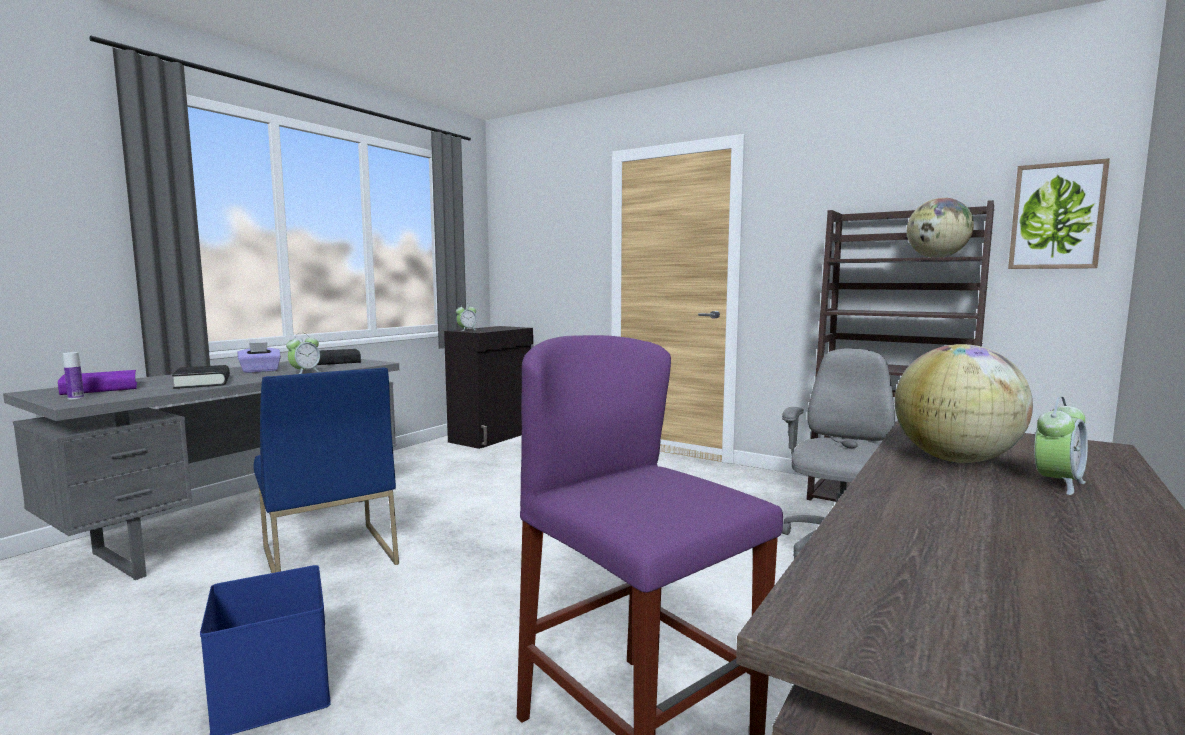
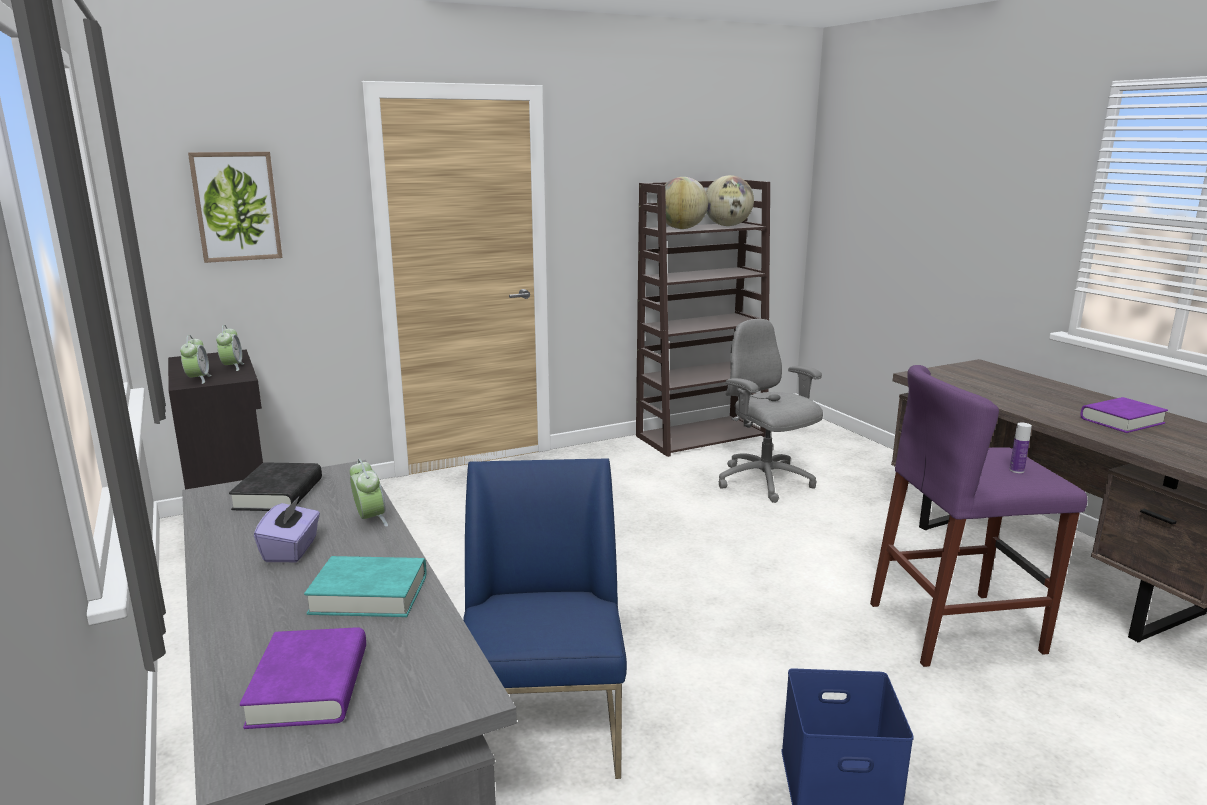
camera: 60 degrees left, 10 degrees up
bottle [63,352,84,399] -> bottle moved to [1009,423,1032,473]
black book [172,365,230,389] -> turquoise book [304,556,426,617]
blue chair [254,368,399,573] -> blue chair turned 90 degrees counterclockwise [463,458,627,779]
globe [895,344,1033,463] -> globe moved to [657,177,708,229]
picture [1008,158,1110,269] -> picture moved to [188,152,282,263]
alarm clock [1034,397,1088,495] -> alarm clock moved to [216,325,244,371]
none -> purple book [1080,397,1168,433]

